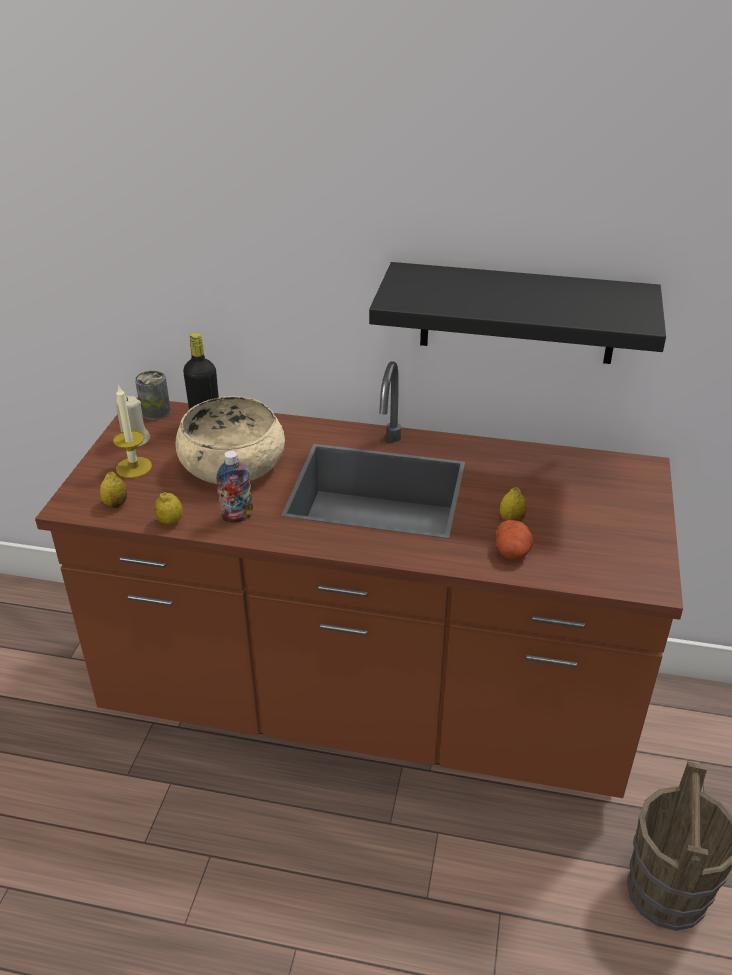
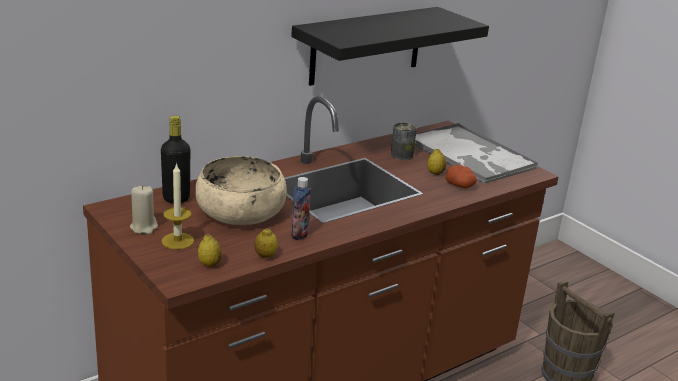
camera: 50 degrees left, 10 degrees down
can [135,371,171,420] -> can moved to [391,123,417,160]
none -> tray [415,123,538,184]

